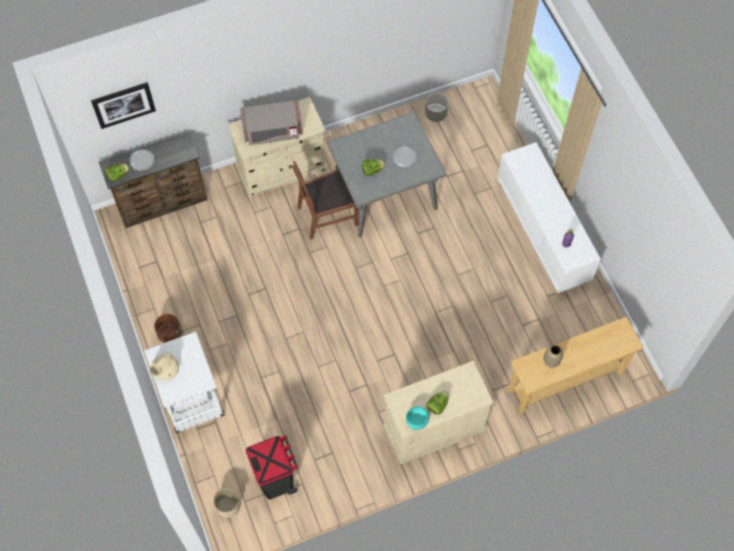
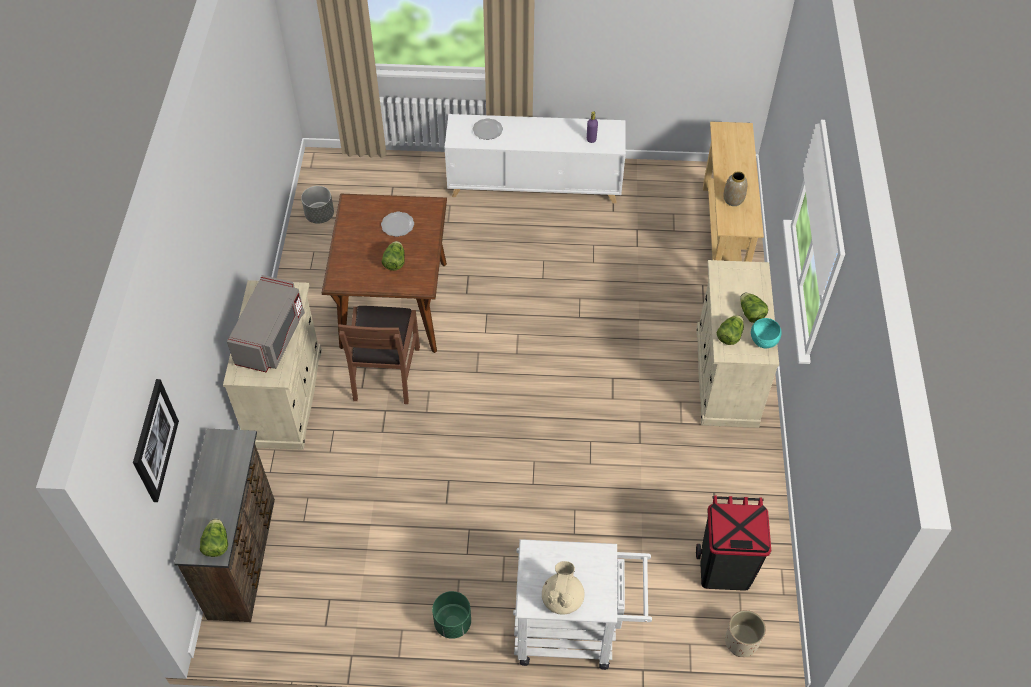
camera: 65 degrees left, 10 degrees down
plate [129,149,154,171] -> plate moved to [472,118,503,140]
beige teapot [149,352,179,380] -> beige teapot turned 150 degrees counterclockwise [542,561,585,615]
brown planter [154,314,182,343] -> green planter [432,591,471,639]
grey dining table [327,112,447,237] -> brown dining table [322,194,447,353]
none -> lettuce [716,315,744,345]

